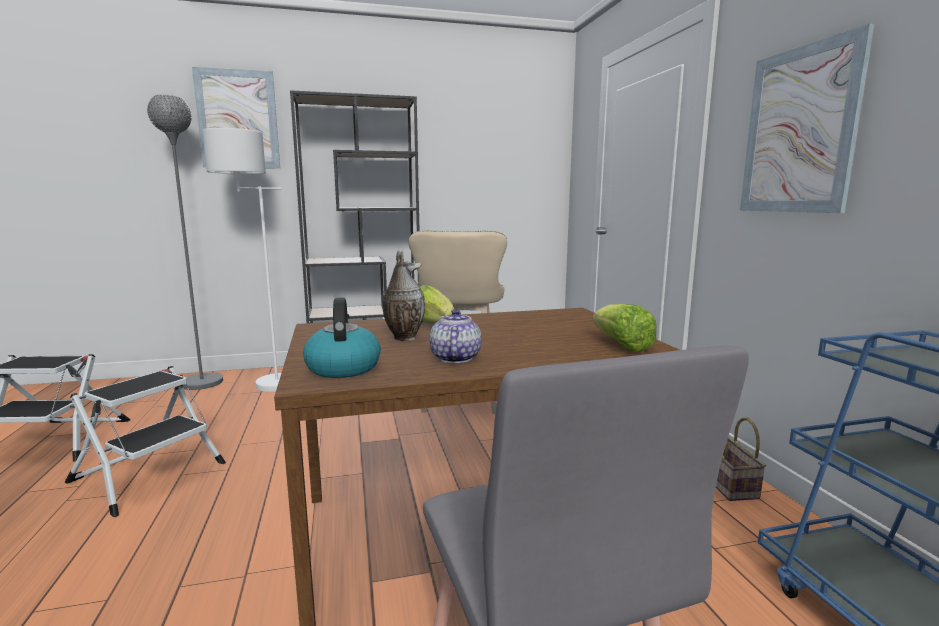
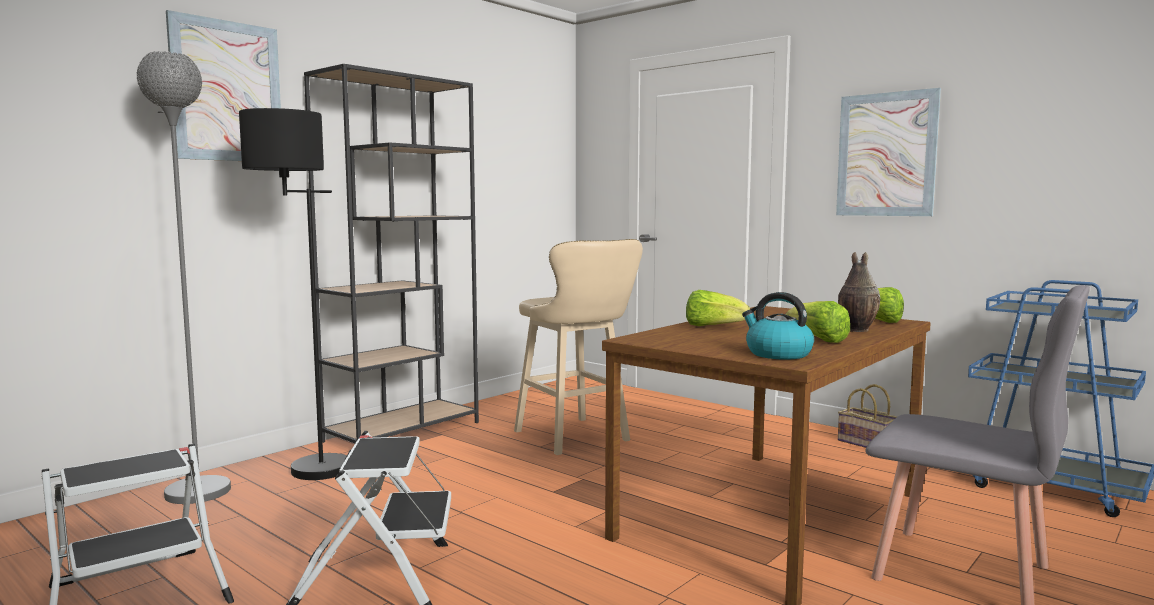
camera: 35 degrees left, 5 degrees down
white floor lamp [202,128,281,392] -> black floor lamp [239,108,347,480]
vase [382,250,425,341] -> vase moved to [838,252,880,332]
teapot [430,309,482,363] -> lettuce [785,301,850,343]

